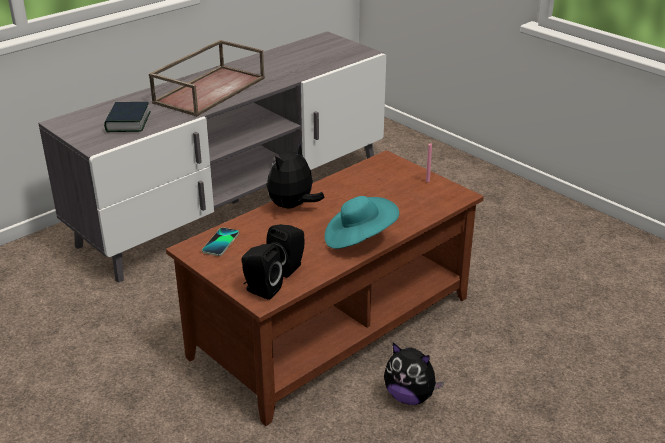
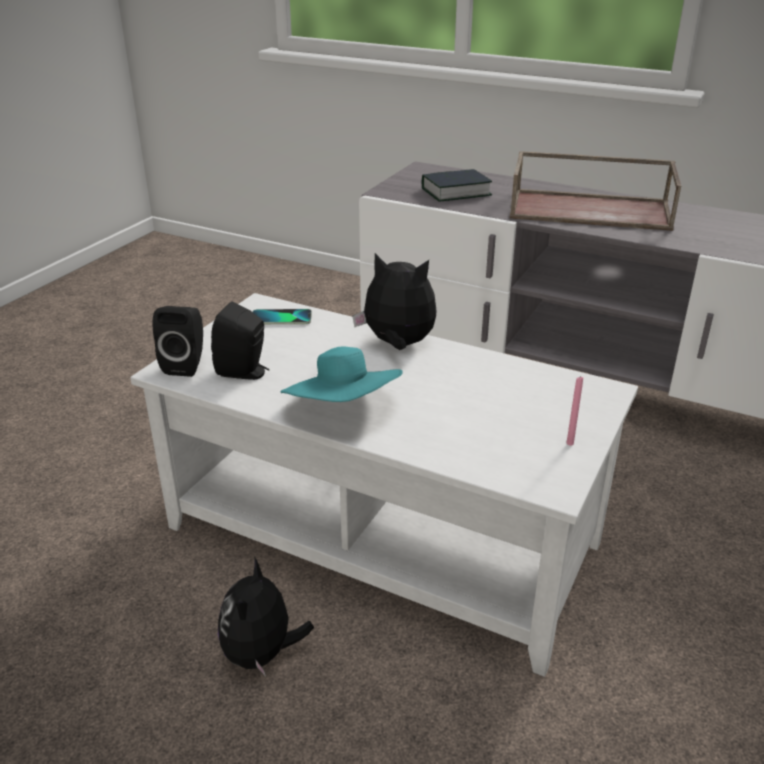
camera: 70 degrees right, 0 degrees up
brown coffee table [166,150,484,426] -> white coffee table [130,293,638,677]

